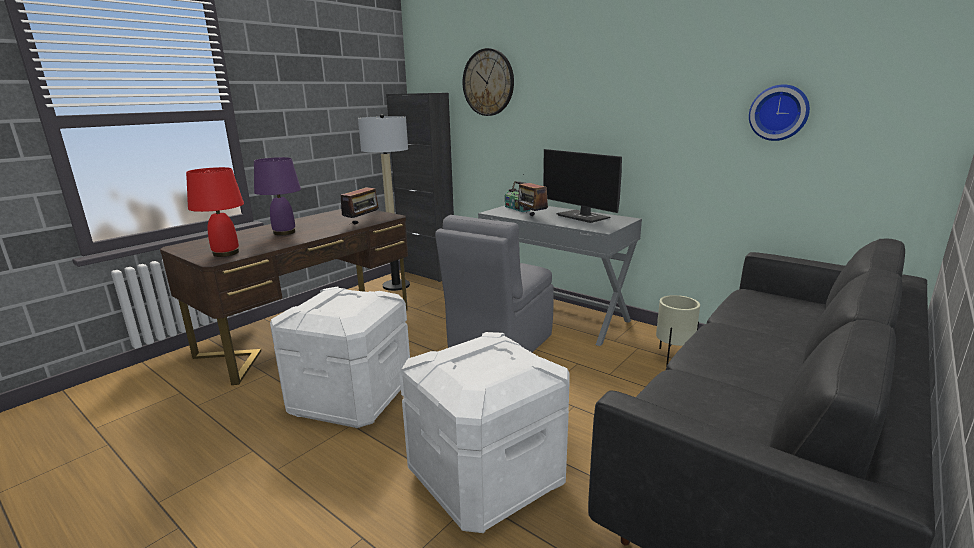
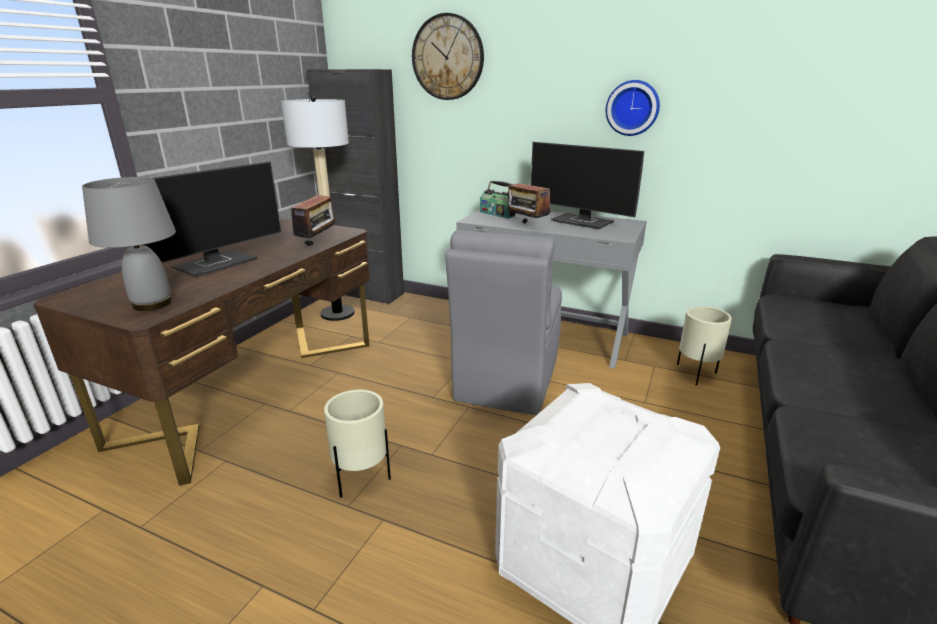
camera: 15 degrees left, 5 degrees up
red table lamp [186,167,244,257] -> grey table lamp [82,177,176,311]
purple table lamp [254,157,301,235] -> monitor [144,161,281,277]
white storage box [270,286,410,428] -> beige planter [324,390,391,498]
wall clock [749,84,810,141] -> wall clock moved to [606,80,660,136]

